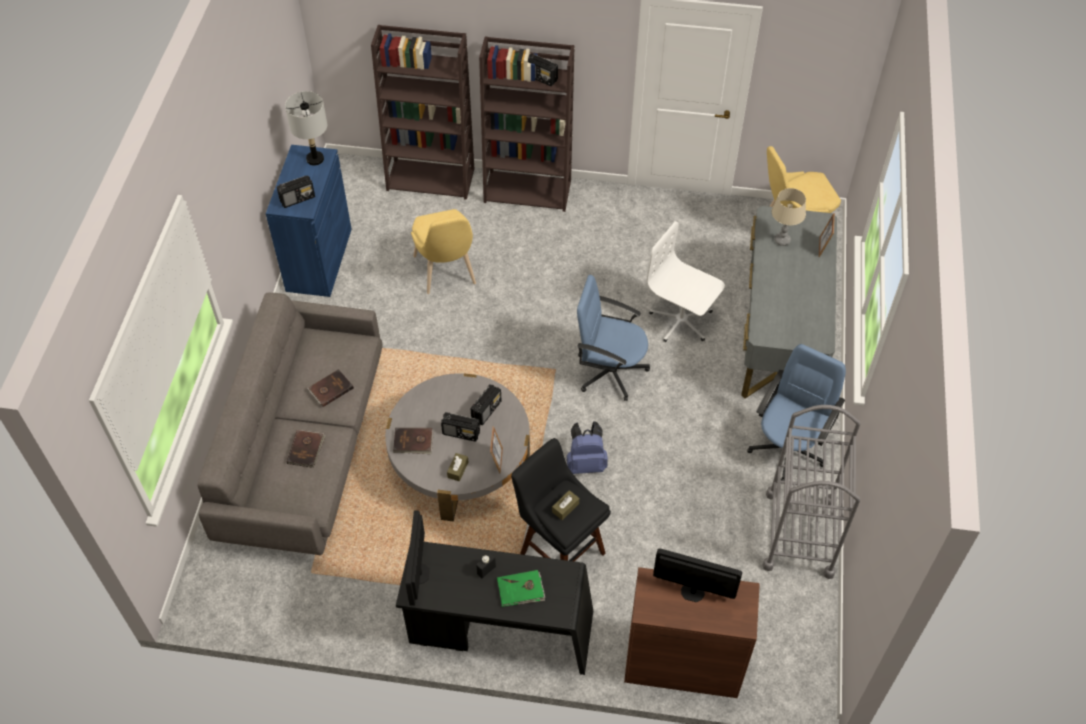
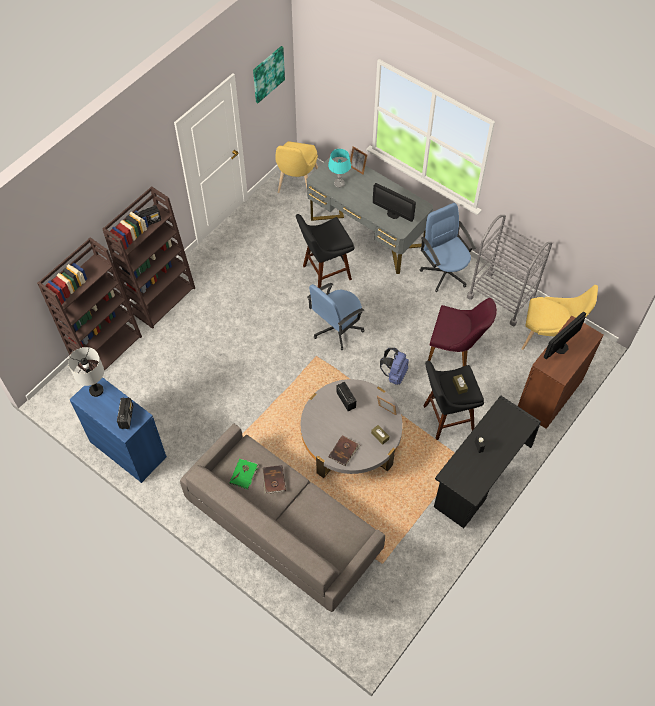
camera: 60 degrees left, 5 degrees up
brown book [287,430,326,468] -> none
monitor [406,511,430,606] -> monitor moved to [373,183,416,222]
yellow chair [411,209,476,294] -> yellow chair moved to [522,285,598,350]
radio [441,412,480,442] -> none
green book [497,570,545,607] -> green book moved to [230,459,259,489]
white office chair [647,221,725,342] -> black stool [296,214,354,288]
beige table lamp [771,188,806,246] -> turquoise table lamp [328,149,351,188]
none -> picture [253,46,285,103]
none -> purple chair [428,298,497,366]

